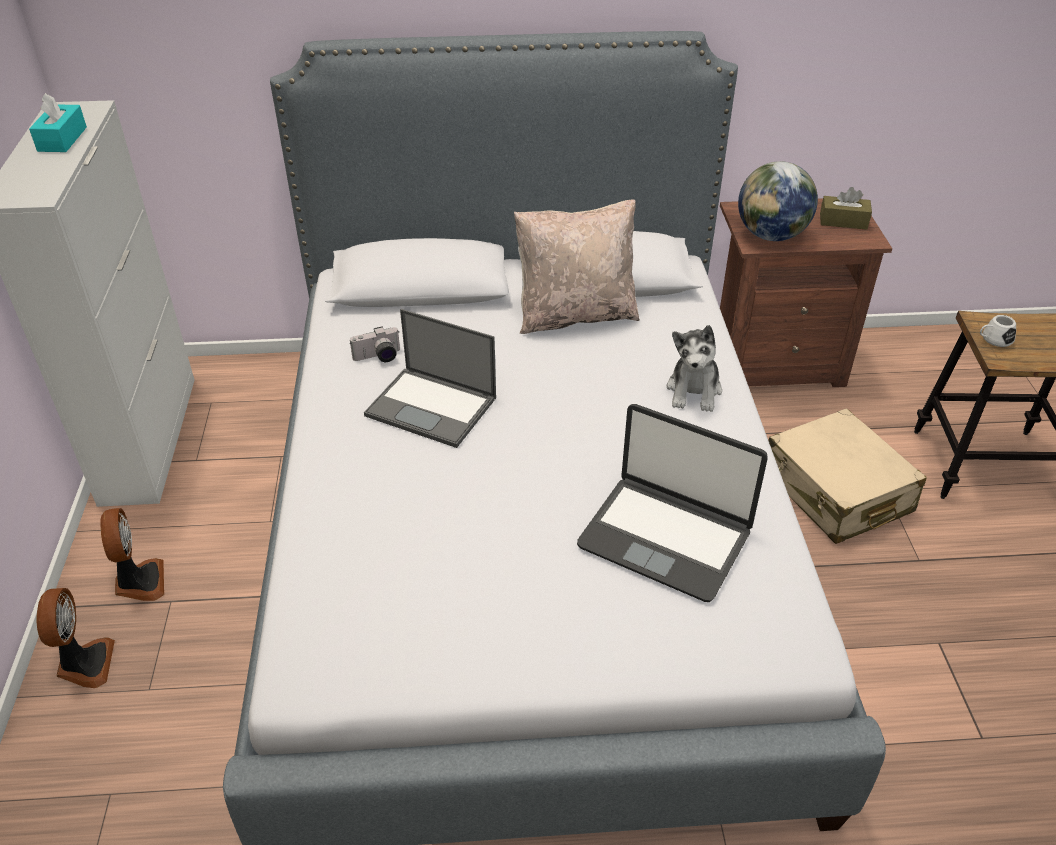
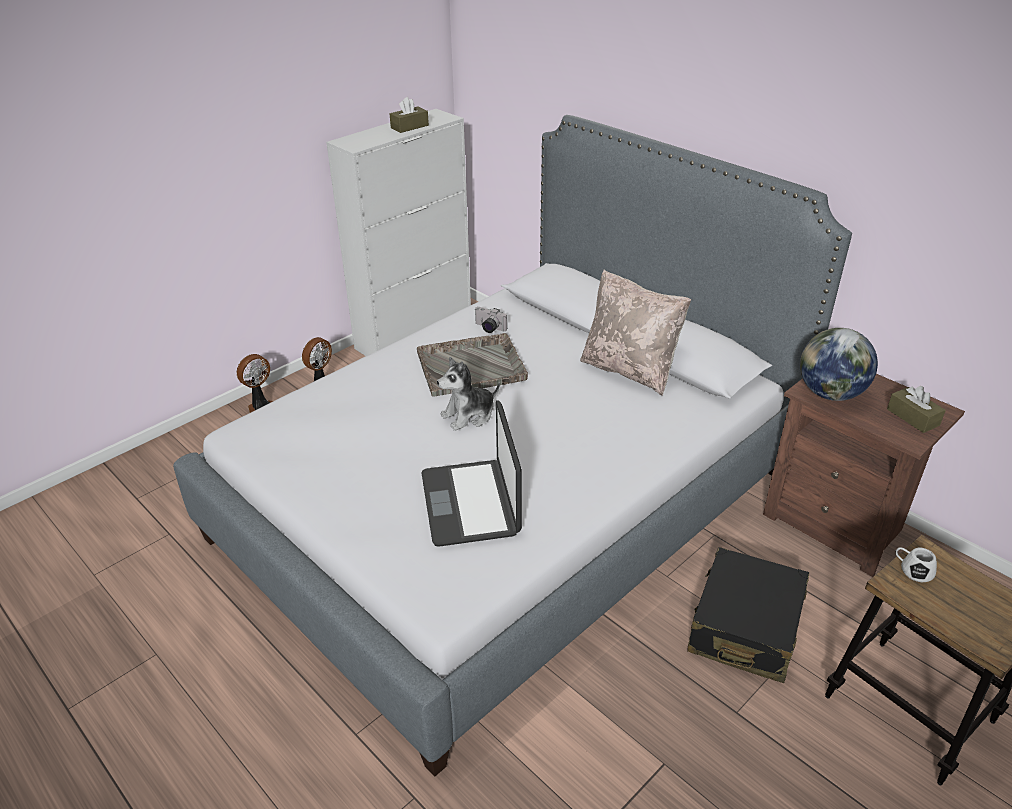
camera: 50 degrees right, 5 degrees down
turquoise tissue box [29,93,87,152] -> brown tissue box [390,97,429,133]
laptop [364,309,496,448] -> grey tray [417,333,528,397]
plush toy [667,325,722,412] -> plush toy moved to [437,357,500,431]
beige suitcase [768,408,927,544] -> black suitcase [687,547,809,683]

